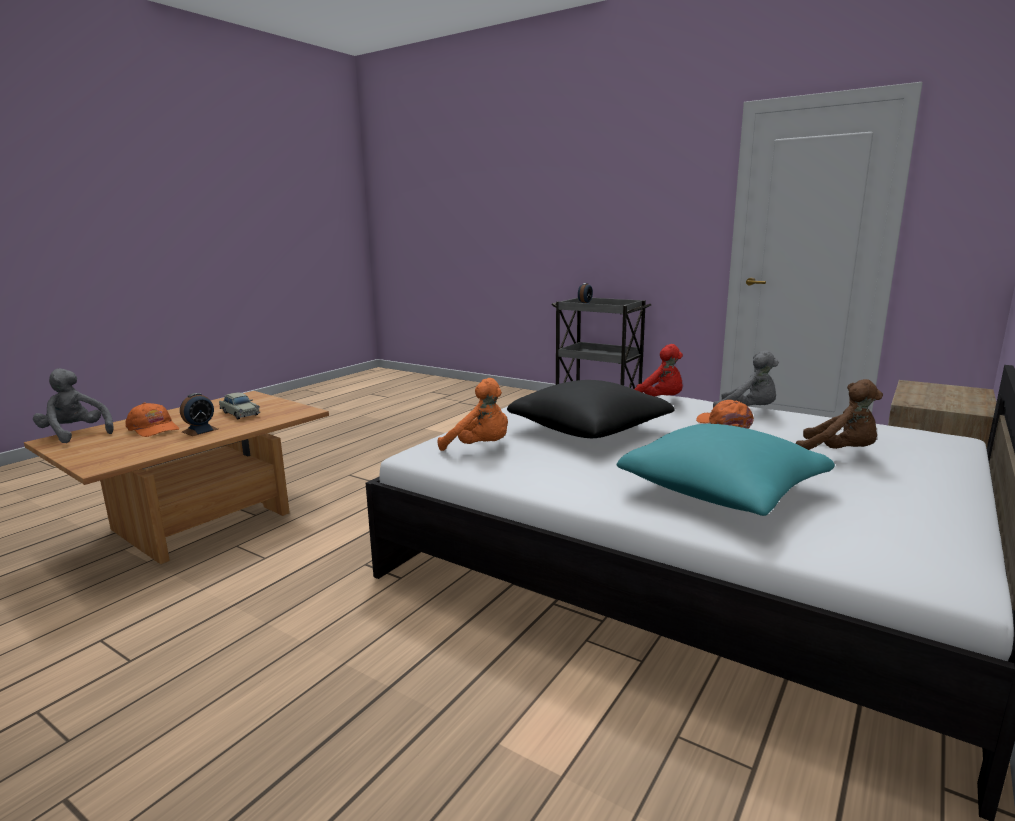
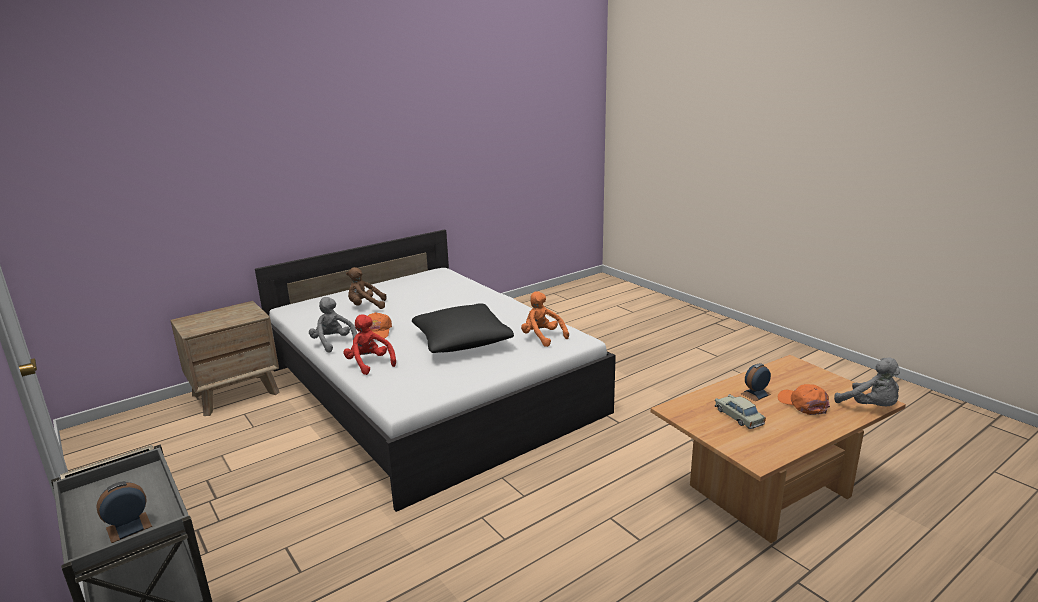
camera: 160 degrees left, 5 degrees up
turquoise pillow [617,424,835,516] -> none
brown plush toy [796,379,883,450] -> brown plush toy turned 60 degrees counterclockwise [346,267,387,309]

